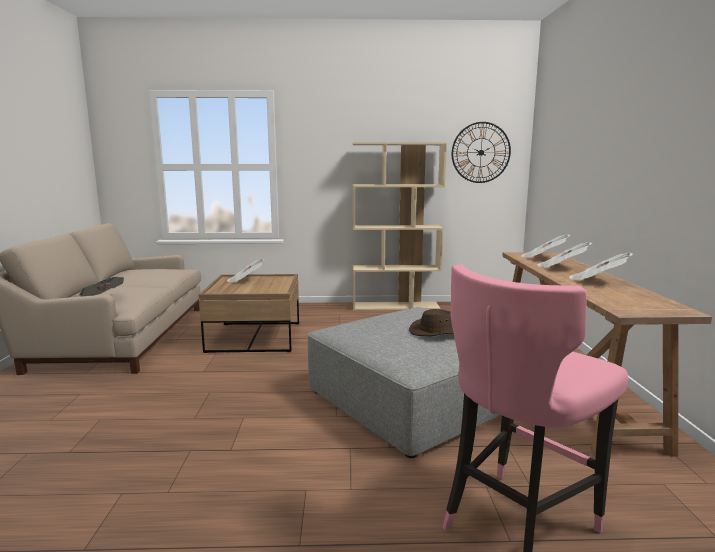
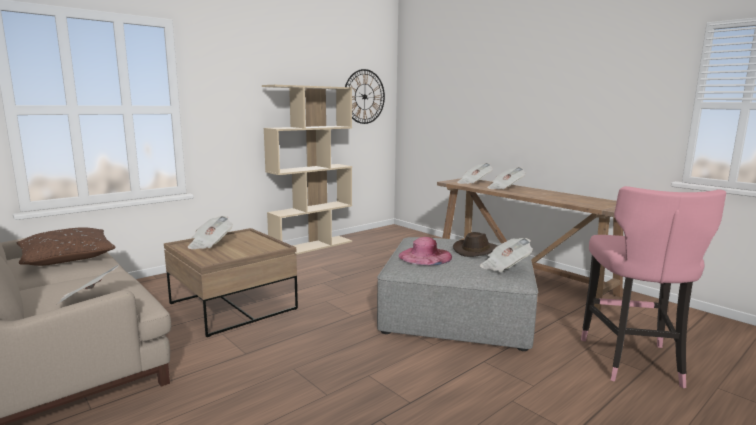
camera: 40 degrees left, 0 degrees up
newspaper [569,253,633,281] -> newspaper moved to [480,238,533,272]
none -> brown pillow [17,227,115,266]
none -> pink hat [398,237,452,265]

